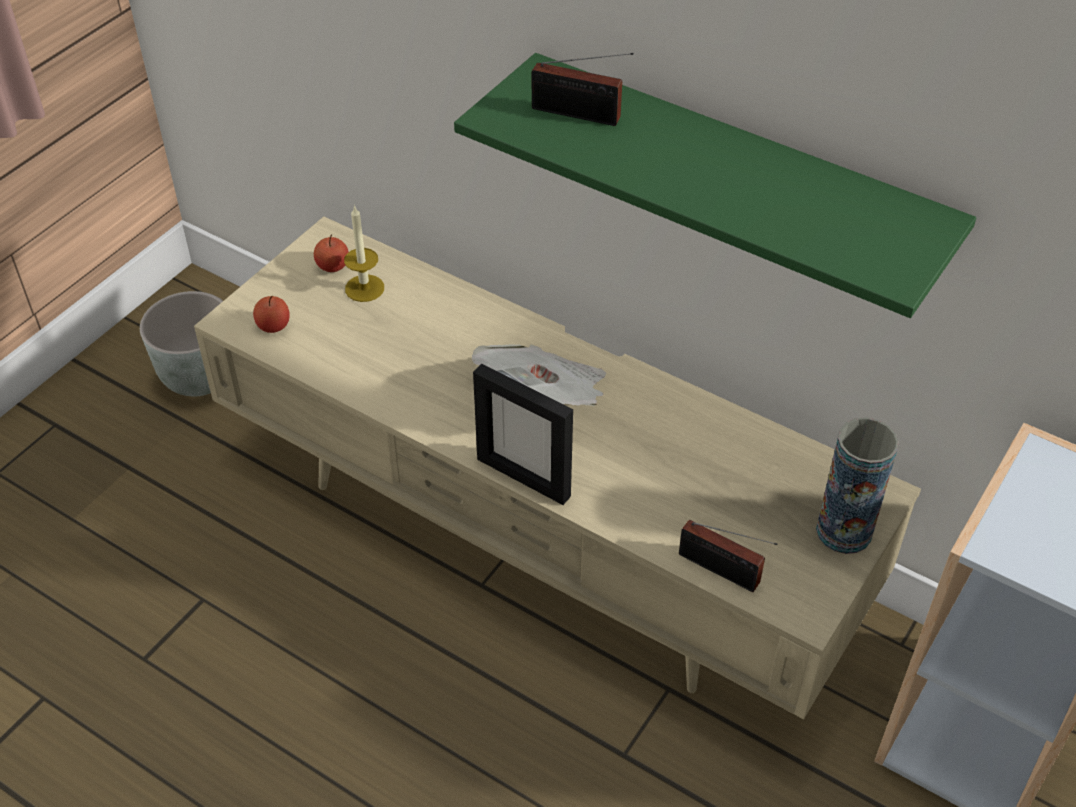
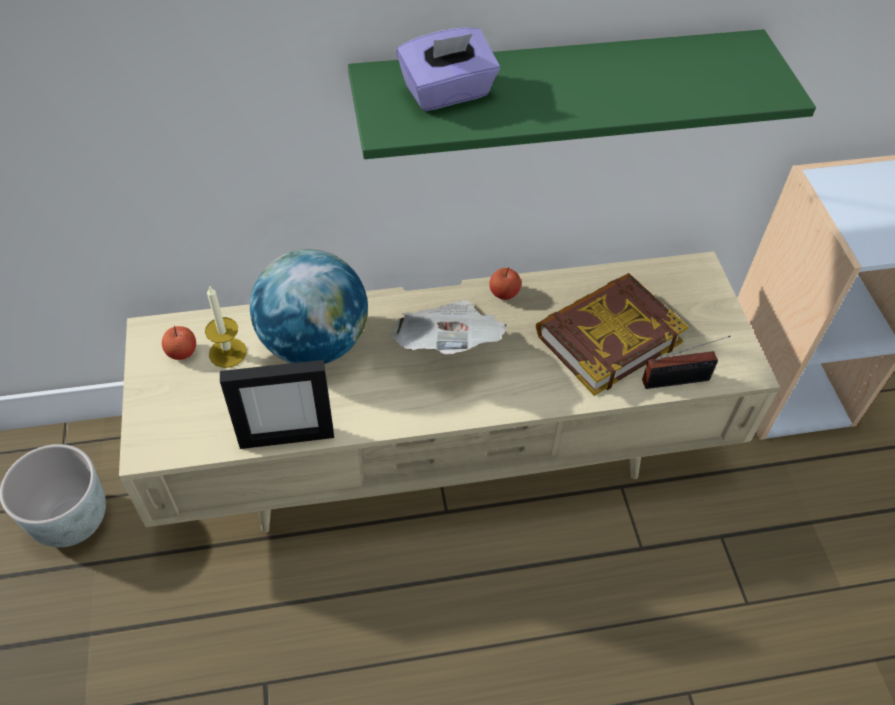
camera: 45 degrees left, 5 degrees up
apple [253,296,290,333] -> apple moved to [490,267,521,300]
picture frame [473,364,573,505] -> picture frame moved to [220,360,334,449]
radio [532,53,634,126] -> purple tissue box [397,27,500,111]
vase [816,417,899,554] -> none
none -> globe [250,249,368,364]
none -> book [536,273,689,396]

